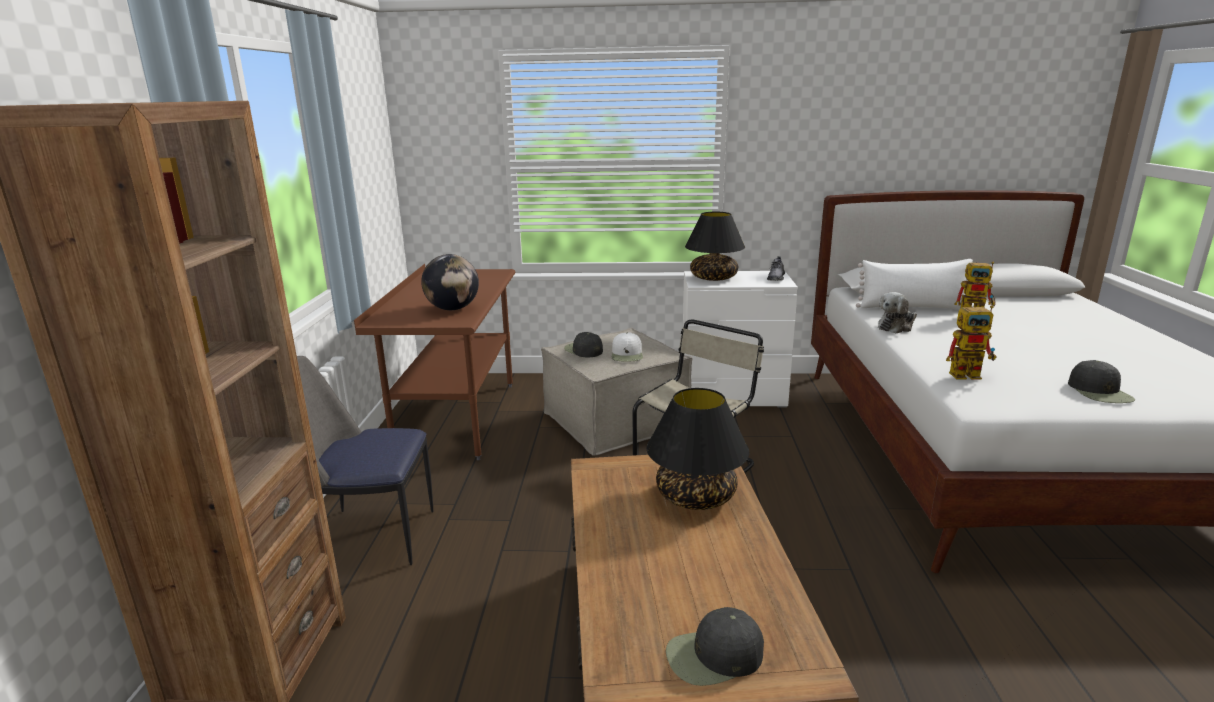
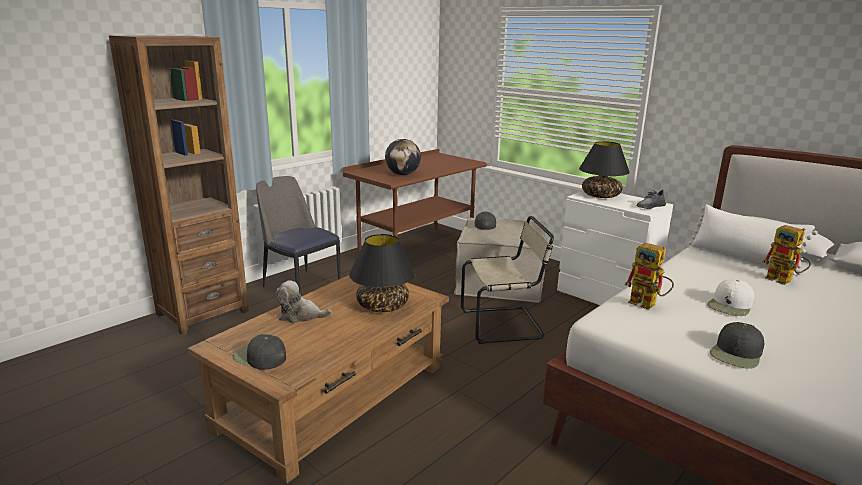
camera: 40 degrees right, 0 degrees up
white cap [612,332,643,362] -> white cap moved to [707,279,754,316]
plush toy [878,292,917,334] -> plush toy moved to [276,280,332,323]

